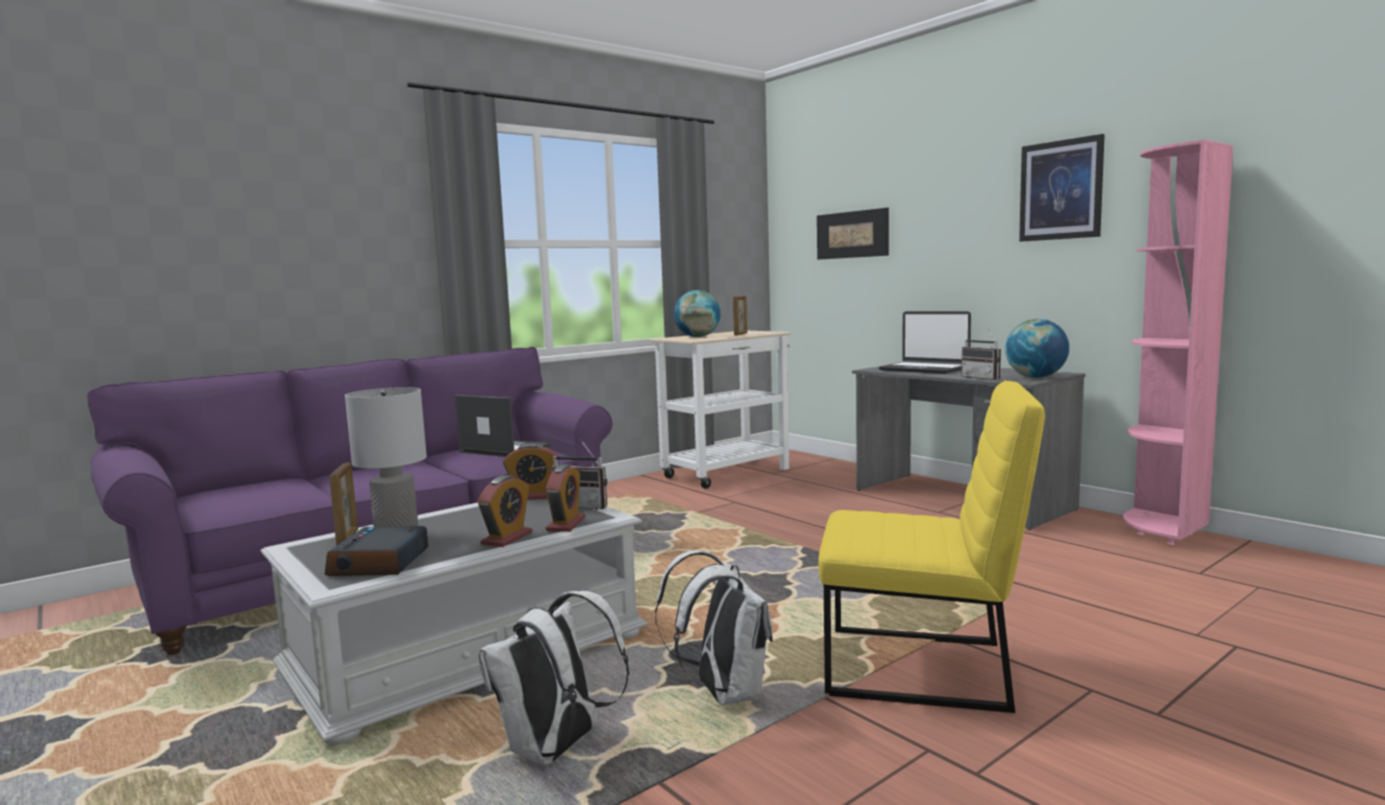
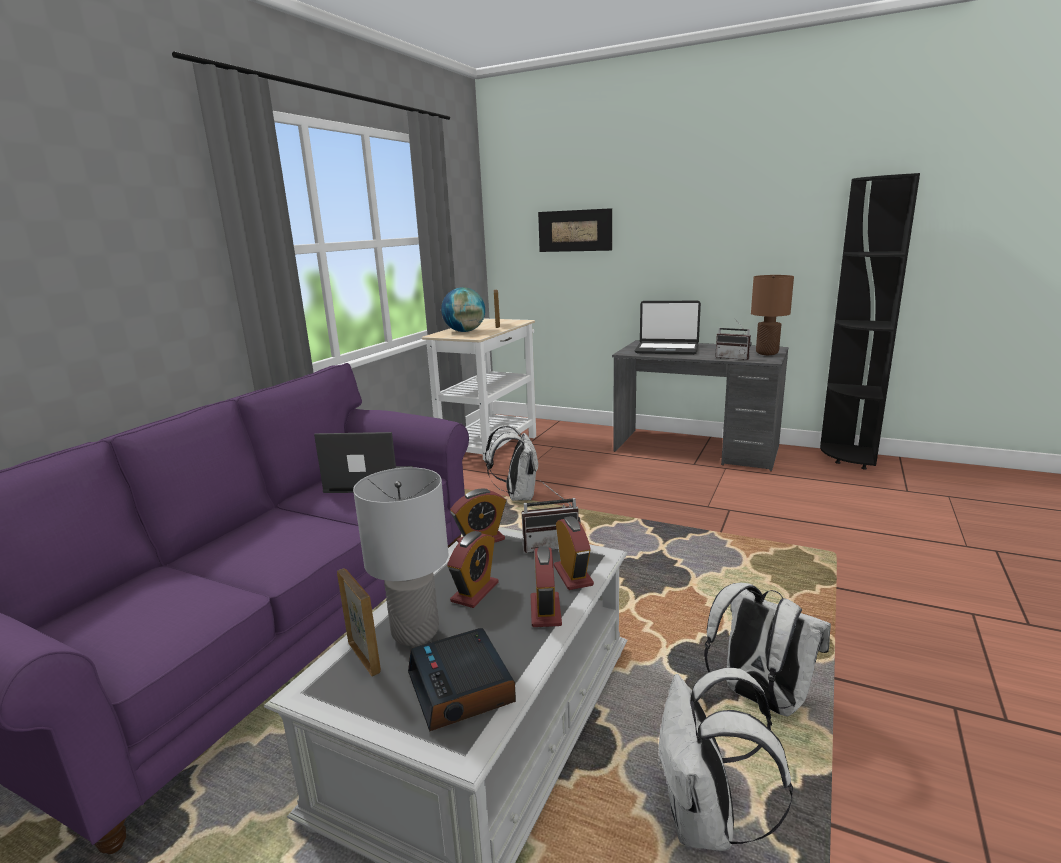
camera: 25 degrees left, 10 degrees up
yellow chair [818,381,1045,713] -> none
globe [1005,319,1069,378] -> brown table lamp [751,275,794,355]
picture [1019,134,1105,242] -> none
pink bookcase [1123,140,1233,545] -> black bookcase [820,173,920,469]
none -> alarm clock [447,531,499,608]
none -> white backpack [485,425,538,501]

